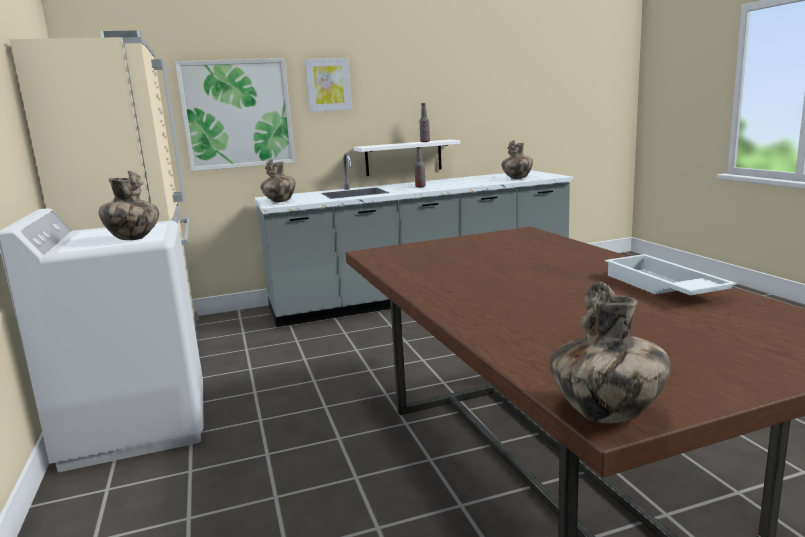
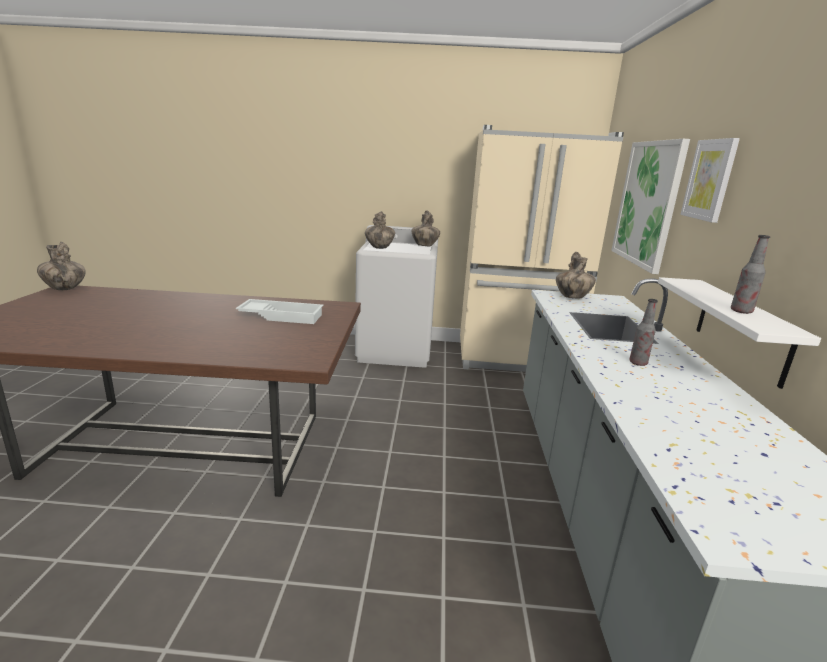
camera: 110 degrees right, 5 degrees up
vase [502,140,533,179] -> vase moved to [411,210,440,246]
white tray [605,254,737,295] -> white tray moved to [236,299,324,324]

